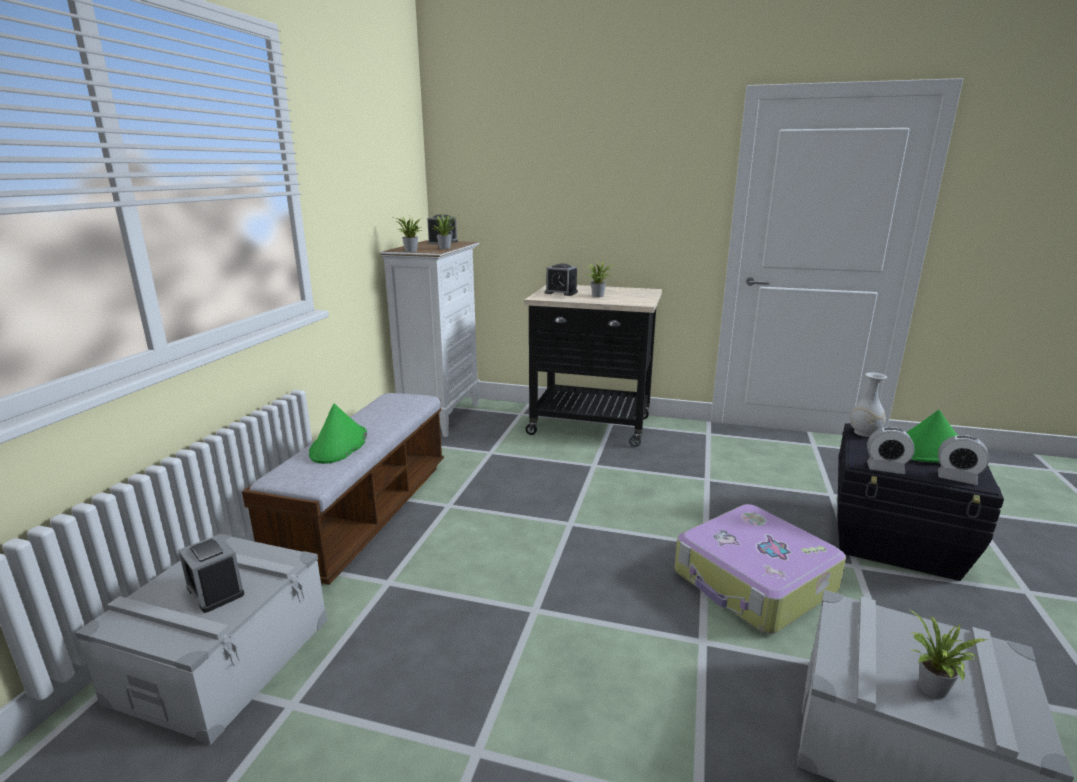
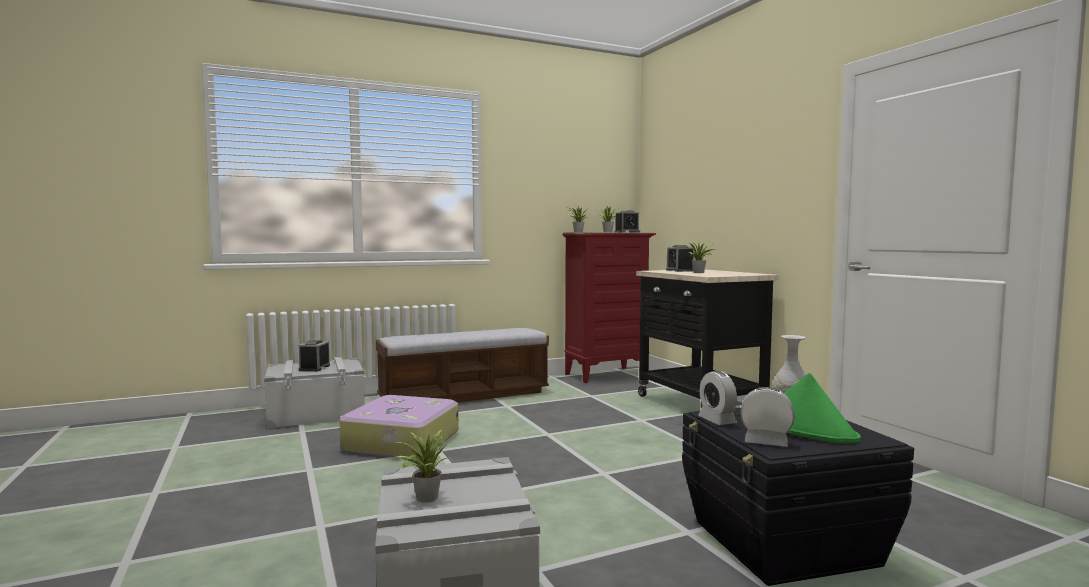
camera: 50 degrees right, 15 degrees down
green hat [309,403,367,464] -> none
white dresser [380,240,480,437] -> red dresser [562,232,656,383]
suitcase [675,504,846,634] -> suitcase moved to [339,395,459,458]
alarm clock [938,435,989,485] -> alarm clock turned 120 degrees clockwise [741,387,795,447]

